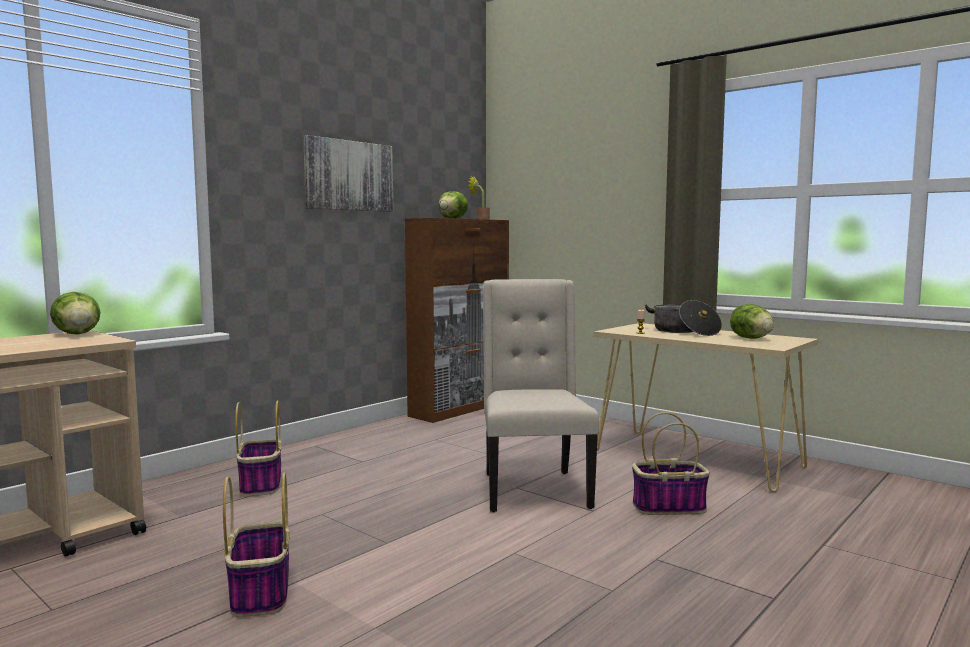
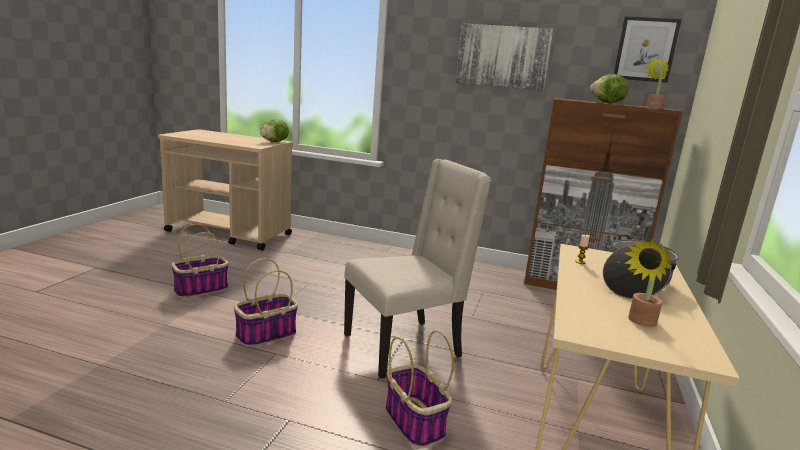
camera: 65 degrees right, 10 degrees up
basket [235,400,282,497] -> basket moved to [234,258,298,347]
lettuce [730,304,774,339] -> potted plant [624,239,672,327]
none -> picture [614,16,682,83]

